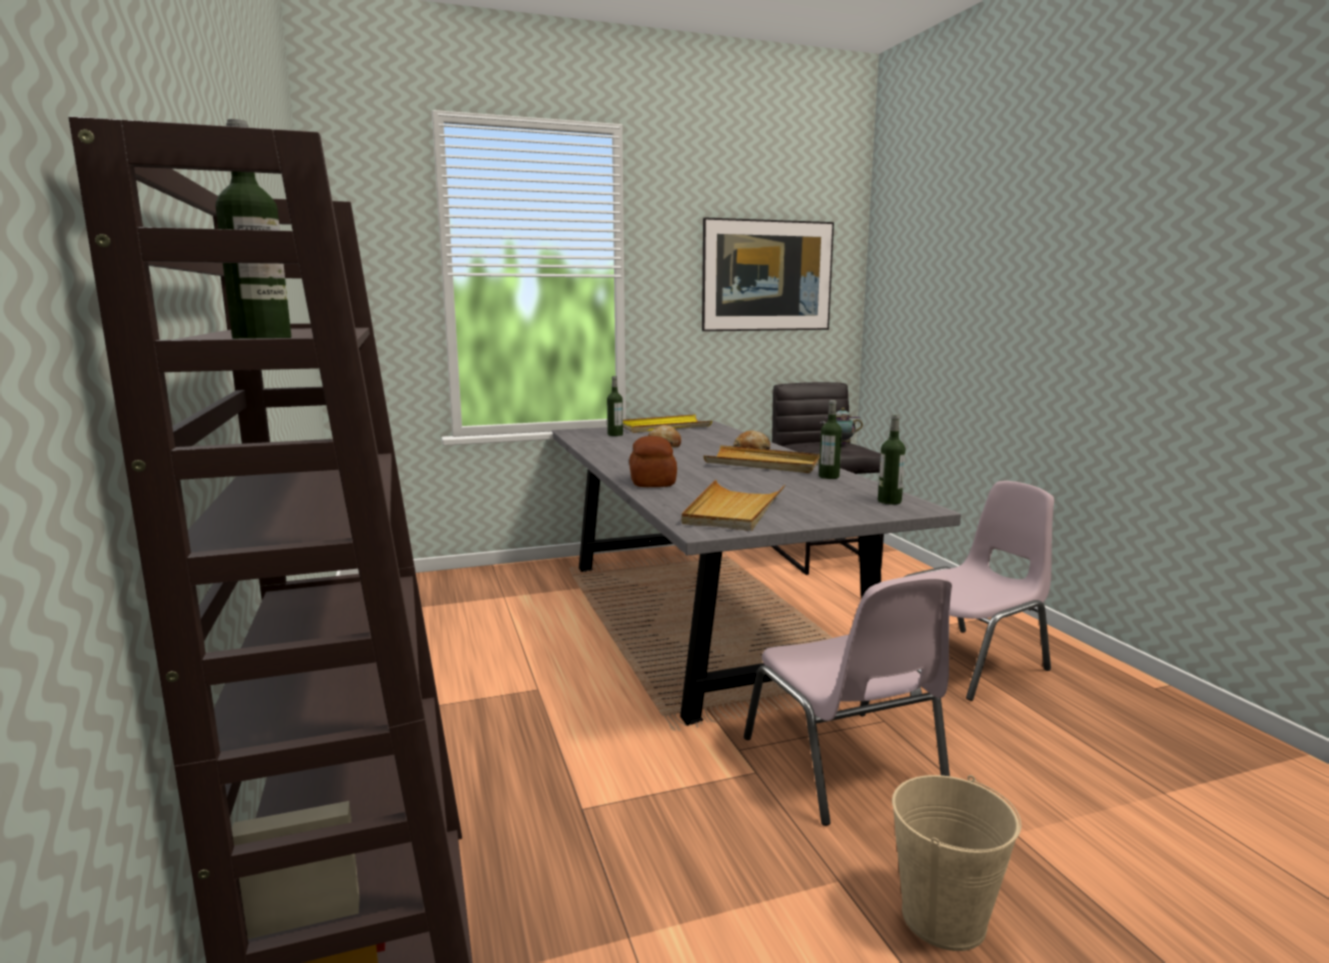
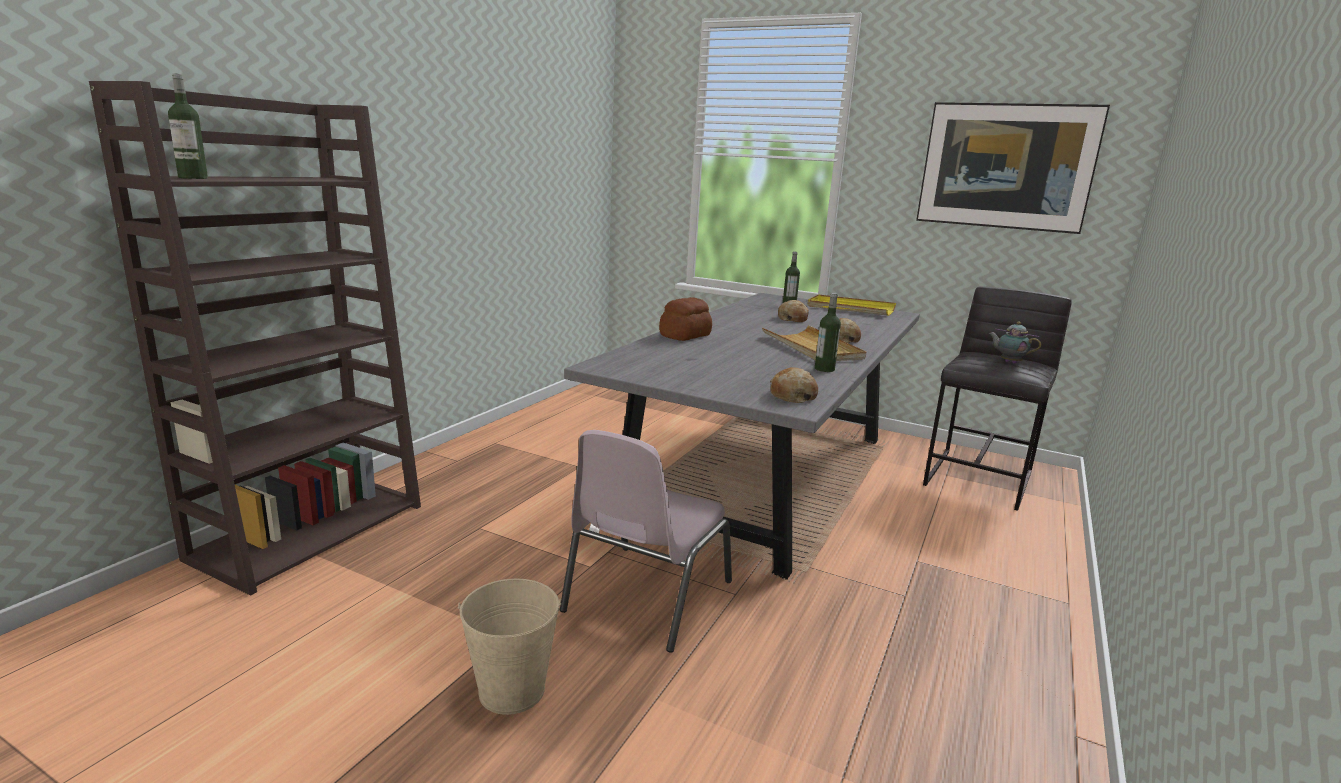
camera: 45 degrees right, 5 degrees up
beige tray [682,479,785,531] -> none
bottle [878,414,905,505] -> bread [770,368,818,403]
pink chair [904,481,1054,701] -> none

